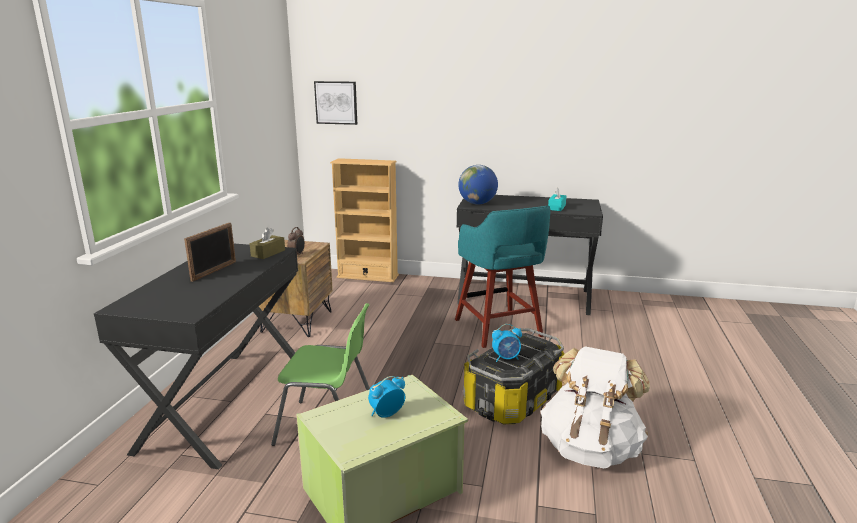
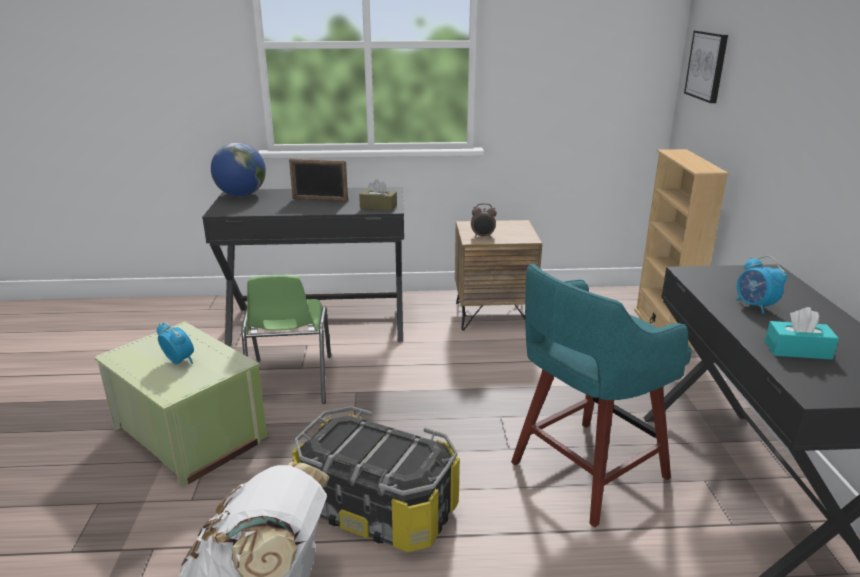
camera: 75 degrees right, 5 degrees up
globe [458,165,498,205] -> globe moved to [211,143,266,197]
alarm clock [492,324,522,362] -> alarm clock moved to [736,256,787,314]

